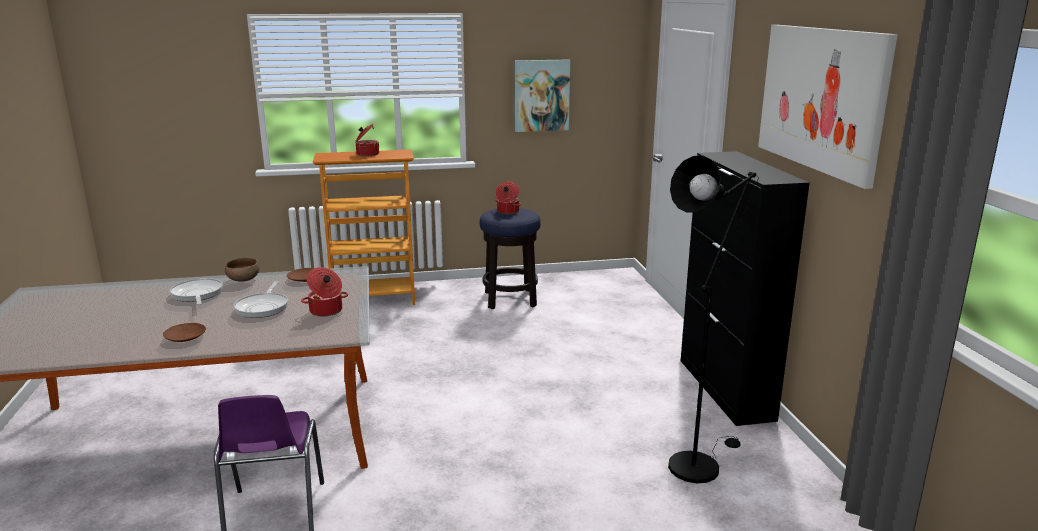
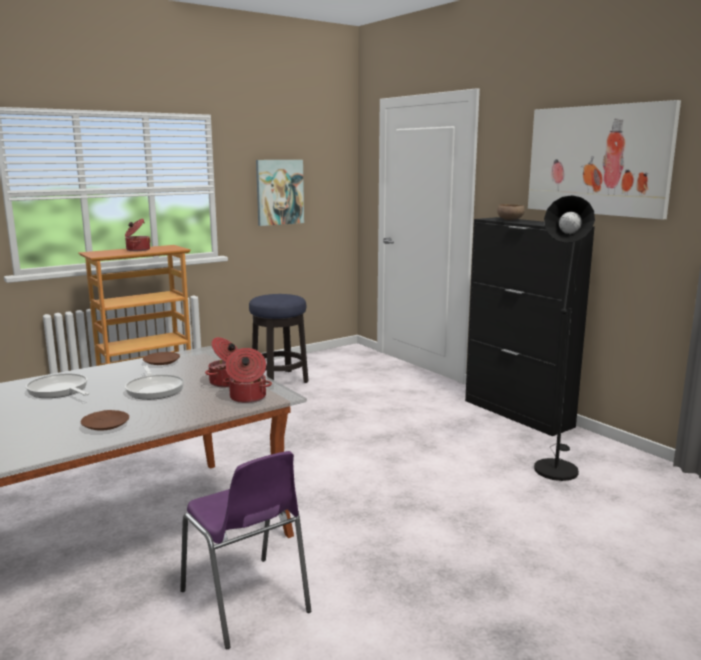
camera: 25 degrees left, 5 degrees down
brown bowl [225,258,259,282] -> brown bowl moved to [497,204,525,220]
cooking pot [495,181,521,214] -> cooking pot moved to [223,348,272,403]

